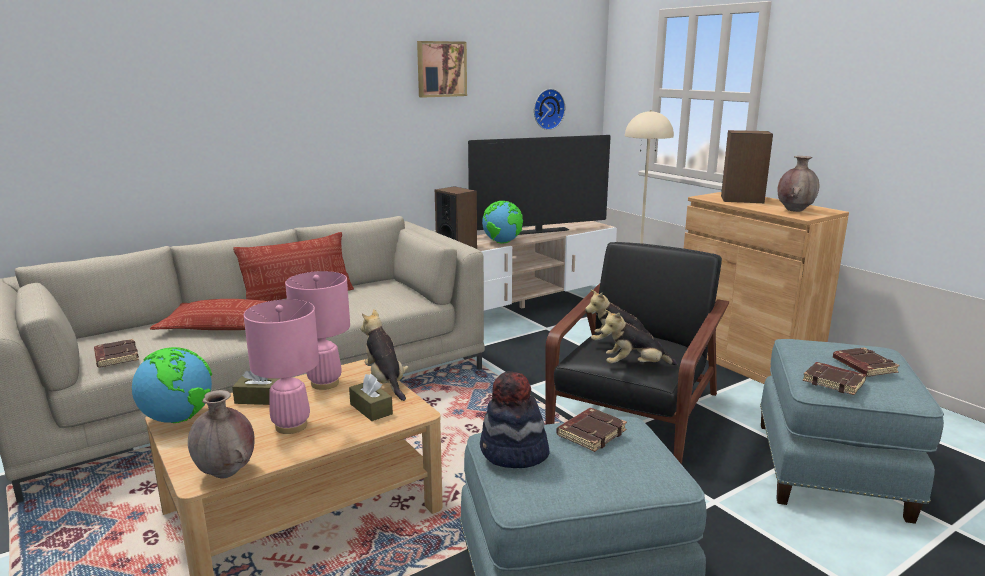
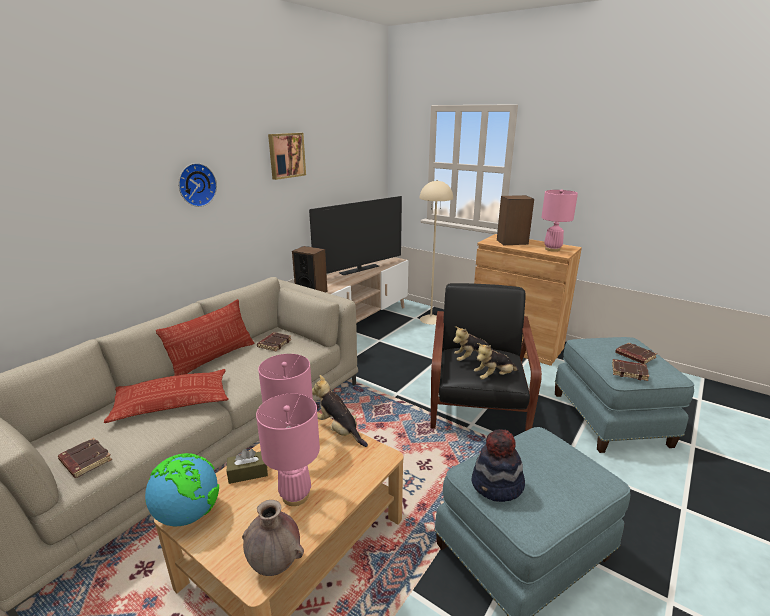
camera: 20 degrees left, 5 degrees up
brown tissue box [349,374,393,421] -> none
globe [482,201,523,243] -> none
wall clock [534,89,565,130] -> wall clock moved to [178,163,217,207]
brown book [556,408,627,452] -> brown book moved to [257,332,291,351]
brown vase [777,156,820,212] -> pink table lamp [541,189,578,252]

